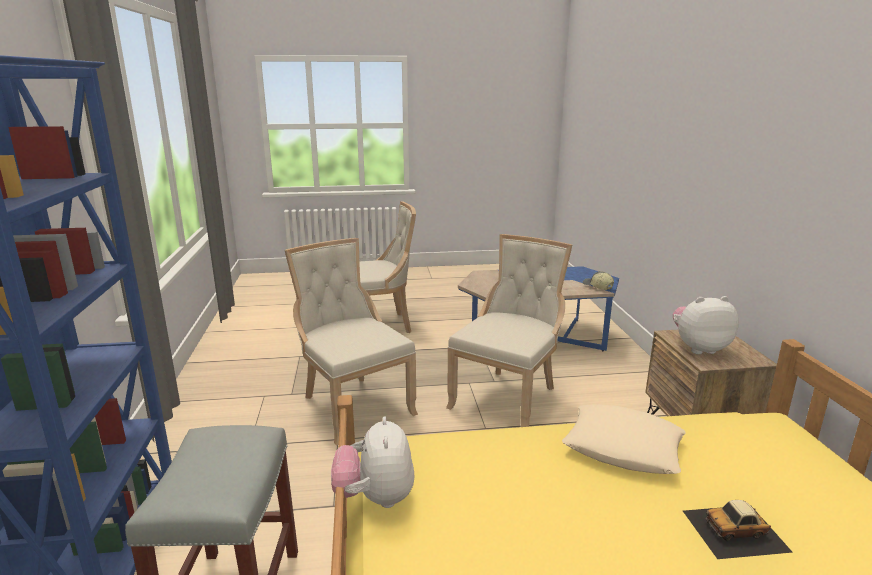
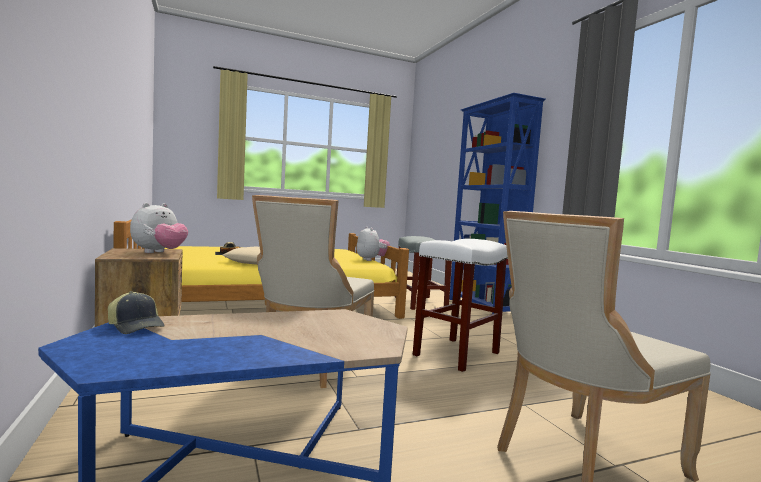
camera: 165 degrees right, 15 degrees down
beige chair [285,238,418,446] -> white stool [413,239,508,372]
plush toy [673,296,739,354] -> plush toy turned 45 degrees counterclockwise [130,203,188,253]

